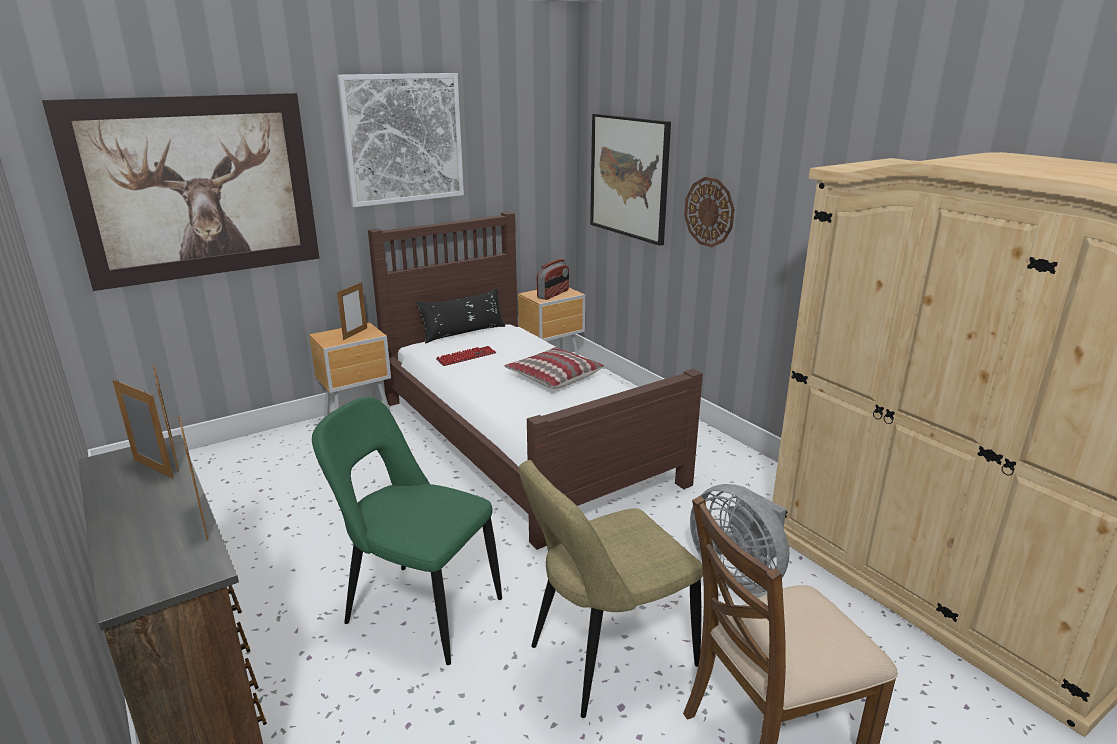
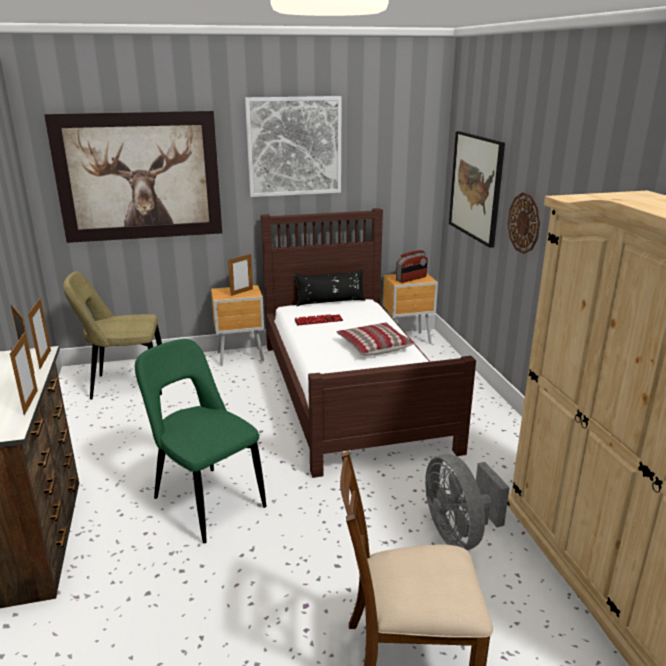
camera: 20 degrees right, 0 degrees up
beige chair [519,460,703,718] -> beige chair moved to [63,272,162,400]

